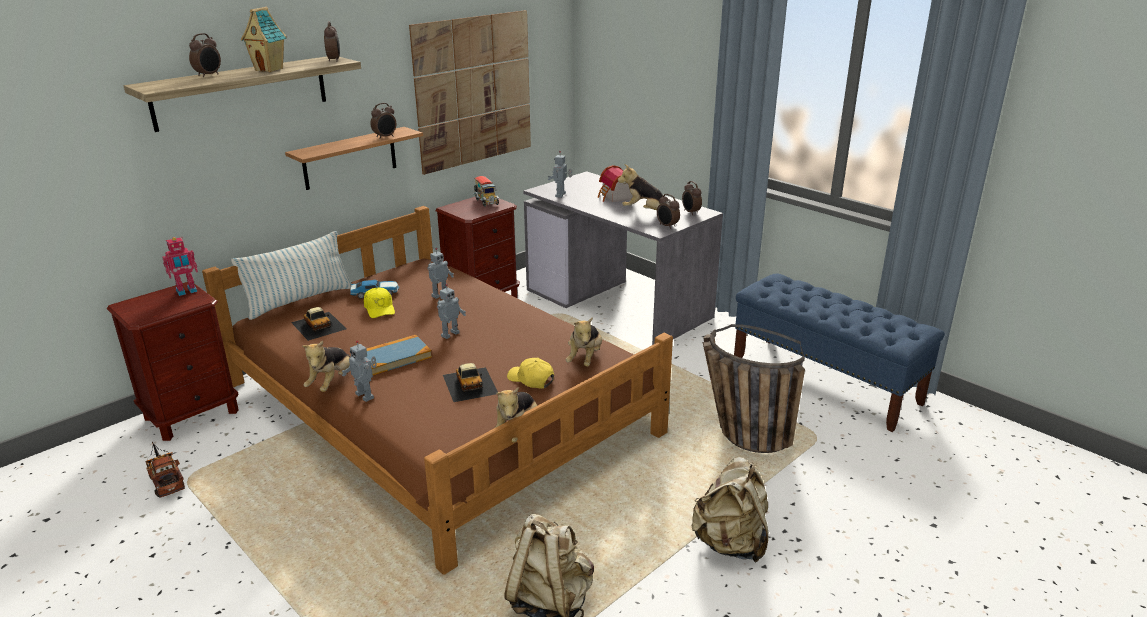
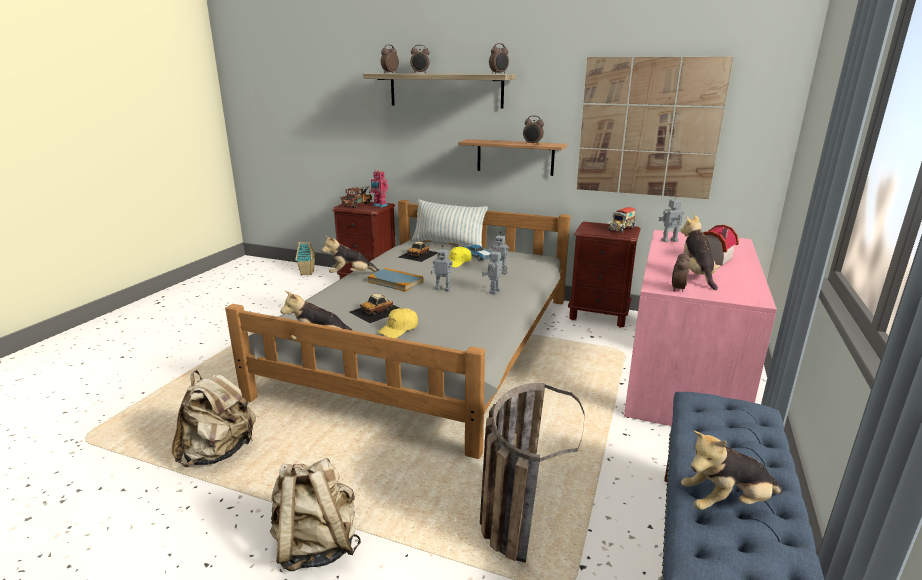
camera: 65 degrees right, 5 degrees down
toy truck [146,442,185,497] -> toy truck moved to [340,186,372,208]
brown bed [202,206,673,575] -> grey bed [225,200,570,459]
toy house [241,7,287,72] -> toy house moved to [295,242,316,275]
toy robot [341,340,377,402] -> toy robot moved to [482,247,508,295]
yellow cap [507,358,554,389] -> yellow cap turned 150 degrees counterclockwise [378,308,418,338]
grey desk [523,171,723,345] -> pink desk [624,230,777,426]
plush toy [566,317,602,367] -> plush toy moved to [681,431,783,510]
alarm clock [682,181,702,215] -> alarm clock moved to [381,45,399,73]

